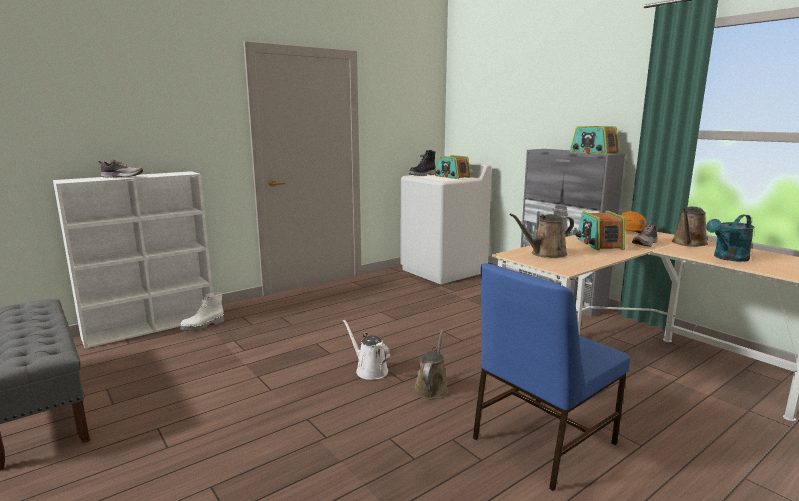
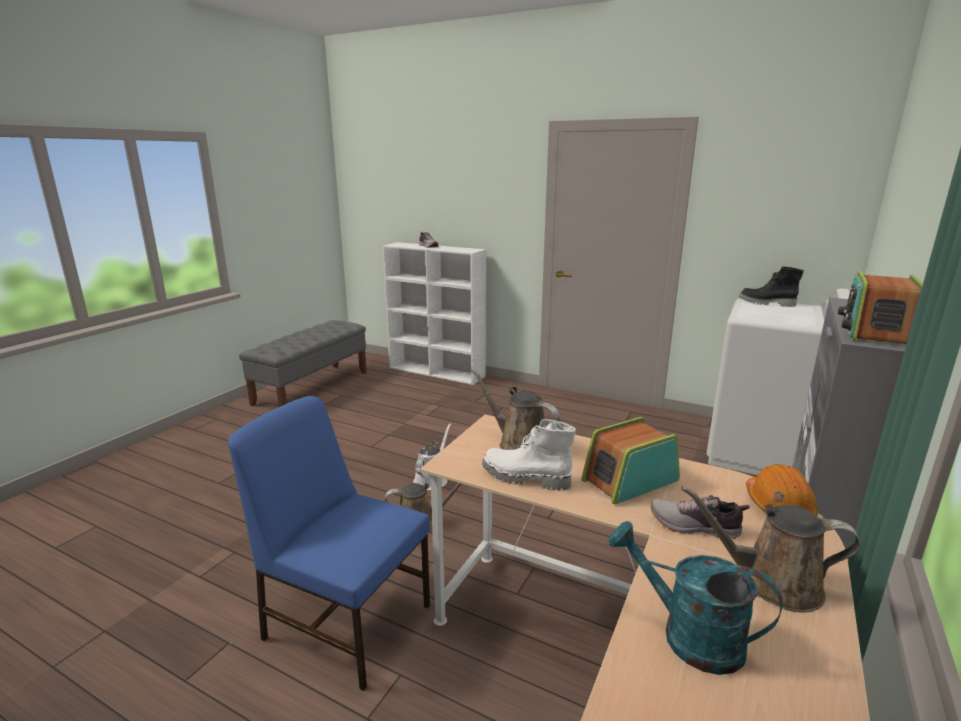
camera: 65 degrees right, 5 degrees up
white boot [180,292,225,331] -> white boot moved to [482,419,576,491]
radio [435,155,471,179] -> none

